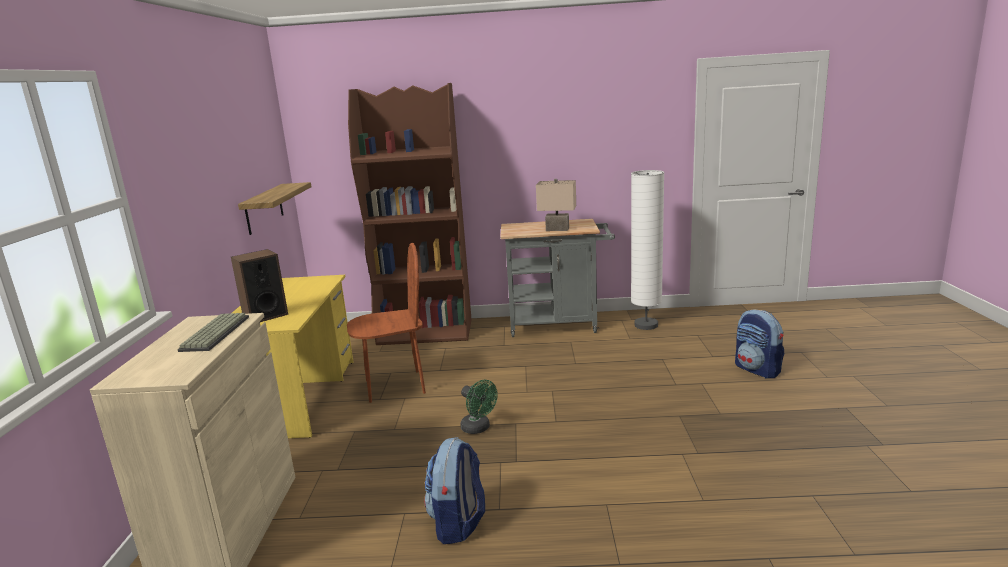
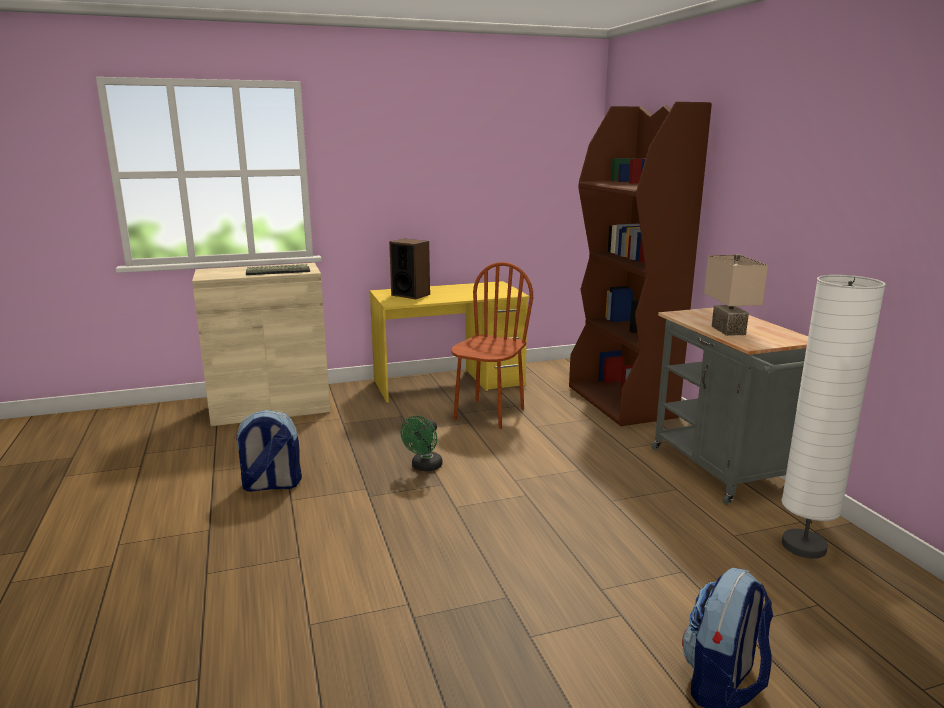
camera: 70 degrees right, 0 degrees up
shelf [238,182,311,235] -> none
brown chair [347,243,426,403] -> brown chair turned 120 degrees counterclockwise [451,262,533,429]

